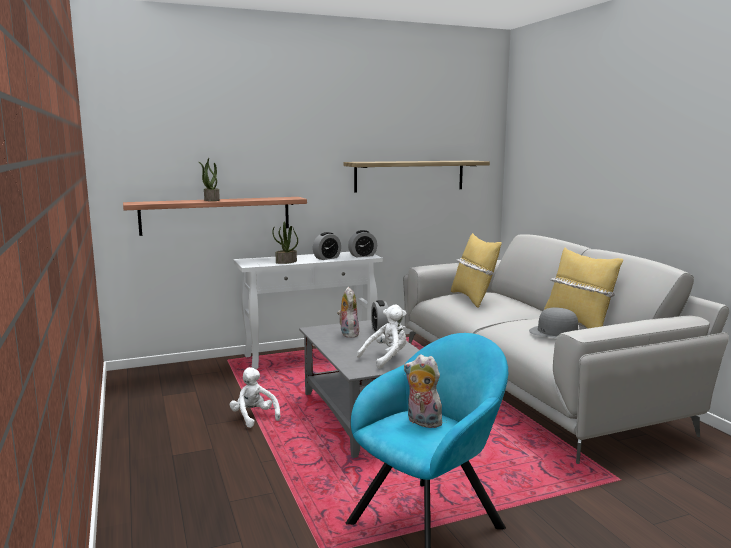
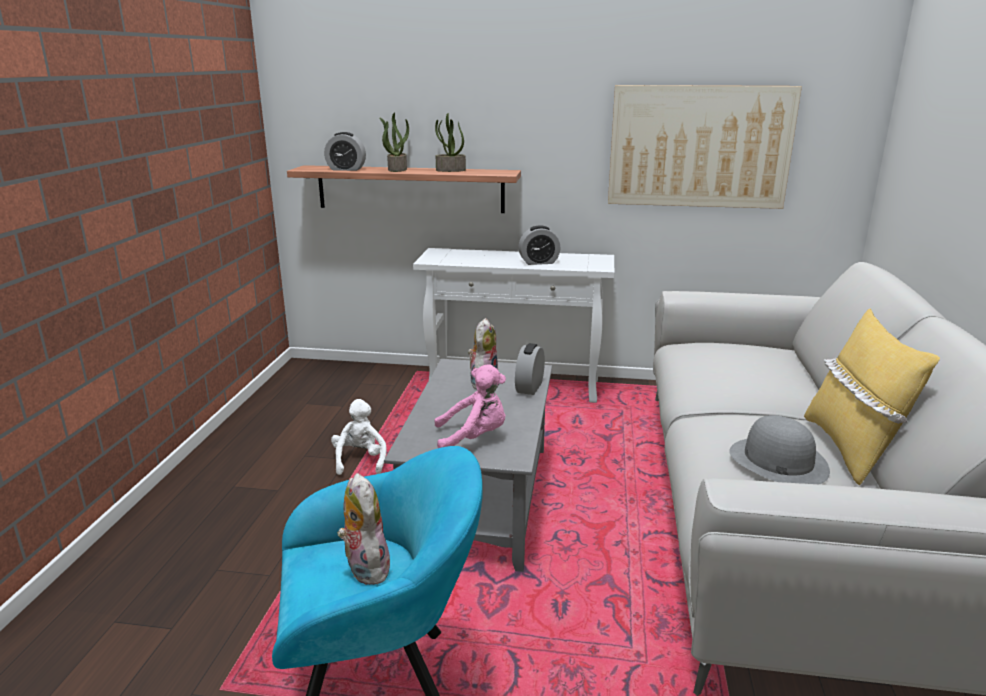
camera: 30 degrees right, 10 degrees up
potted plant [272,221,298,264] -> potted plant moved to [435,113,466,172]
shelf [344,161,490,193] -> picture [608,85,802,209]
alarm clock [348,230,377,257] -> alarm clock moved to [324,132,366,171]
white plush toy [357,305,407,369] -> pink plush toy [434,364,506,448]
yellow pillow [451,233,502,308] -> none

